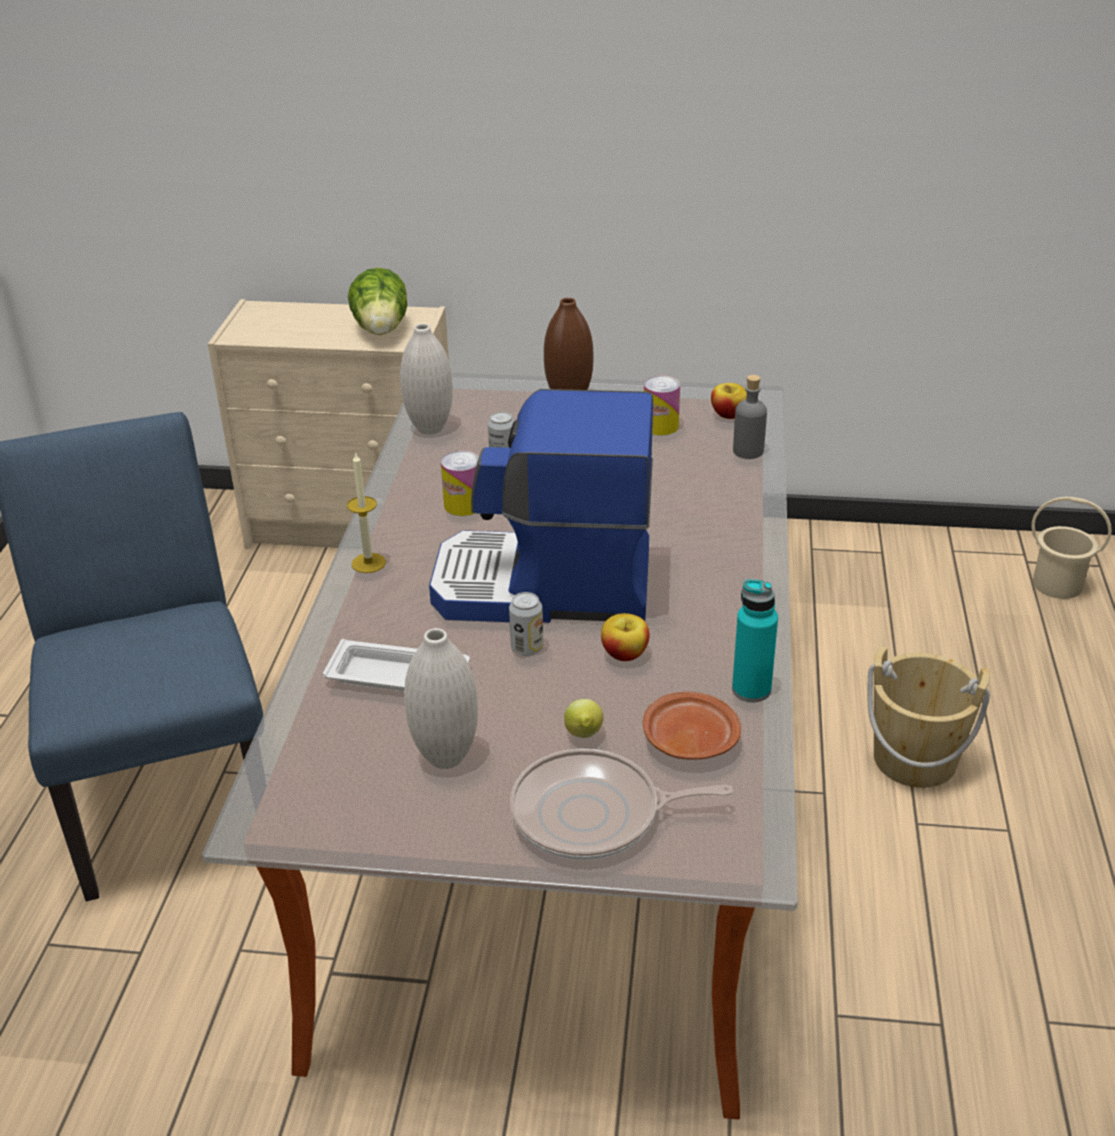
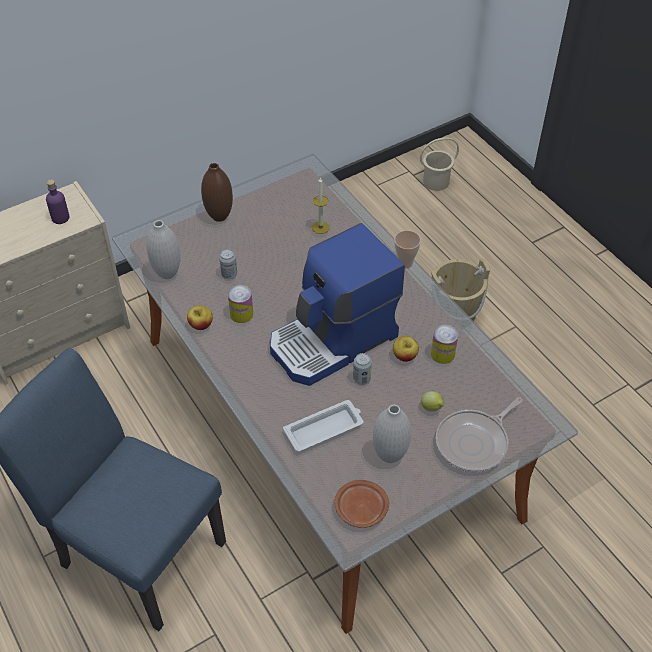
camera: 40 degrees left, 15 degrees up
candle [347,452,386,573] -> candle moved to [312,177,330,234]
lettuce [348,268,407,335] -> purple bottle [46,180,70,224]
brown plate [643,692,741,759] -> brown plate moved to [334,480,389,528]
can [644,375,680,435] -> can moved to [431,325,458,364]
apple [711,383,747,419] -> apple moved to [187,305,213,330]
turquoise bottle [732,579,778,702] -> none
grey bottle [733,375,767,459] -> none
none -> cup [394,230,421,268]

